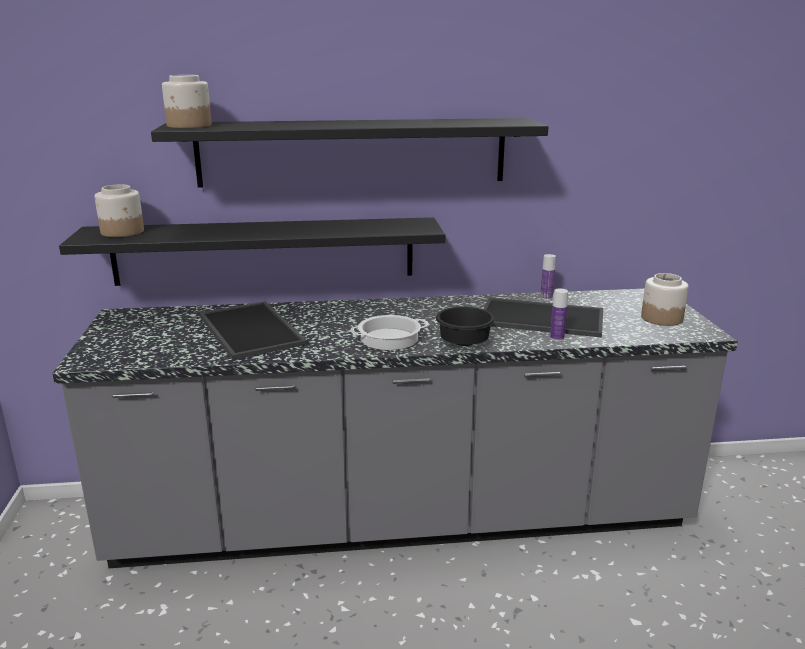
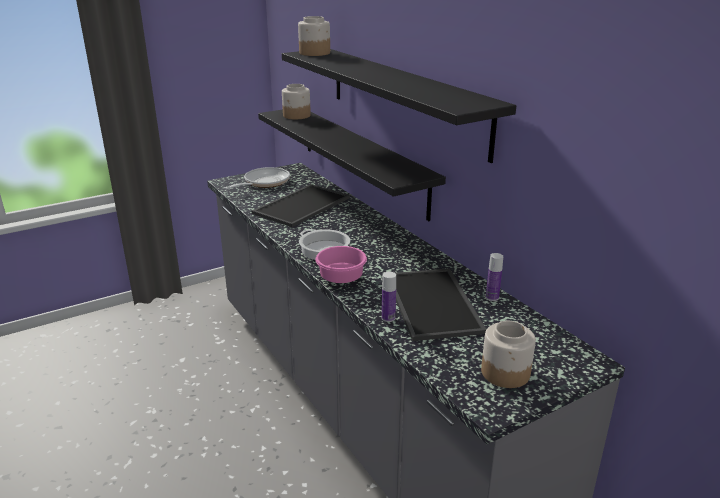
camera: 65 degrees right, 5 degrees up
black bowl [436,307,495,346] -> pink bowl [315,246,367,283]
none -> frying pan [224,167,290,190]

